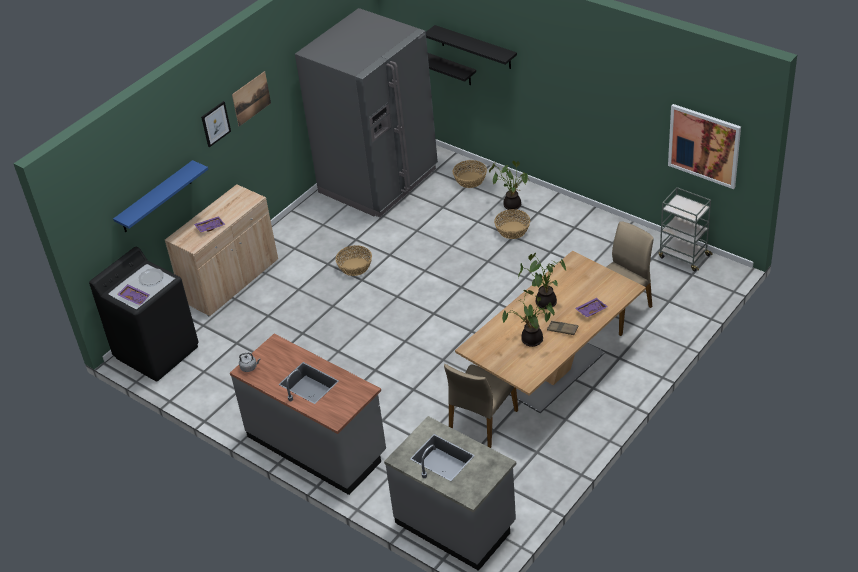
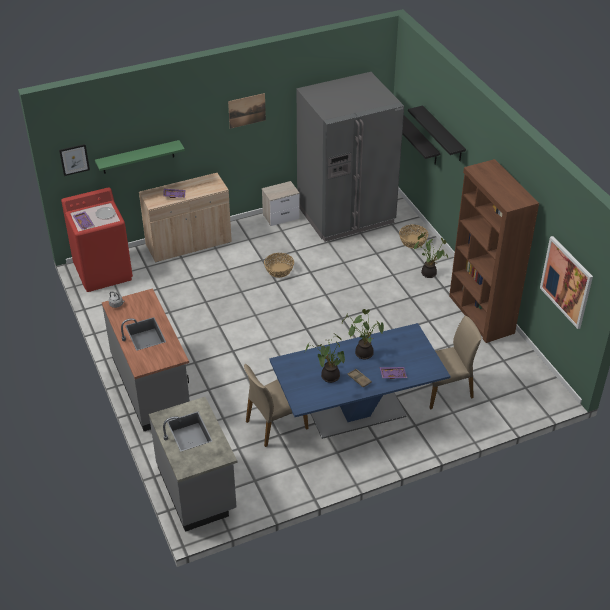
camera: 25 degrees right, 0 degrees up
black washing machine [89,247,199,382] -> red washing machine [61,187,133,292]
blue shelf [113,160,208,232] -> green shelf [95,140,185,174]
picture [201,101,231,147] -> picture moved to [59,144,90,176]
beige dining table [455,251,646,413] -> blue dining table [269,323,450,439]
basket [494,209,530,239] -> none
grey cart [659,187,712,271] -> none
none -> nightstand [262,181,300,226]
none -> brown bookcase [449,159,539,343]

